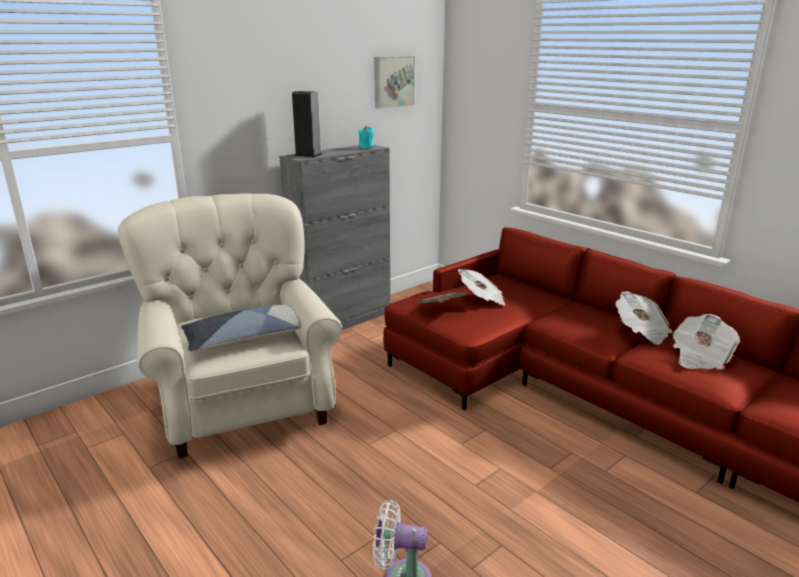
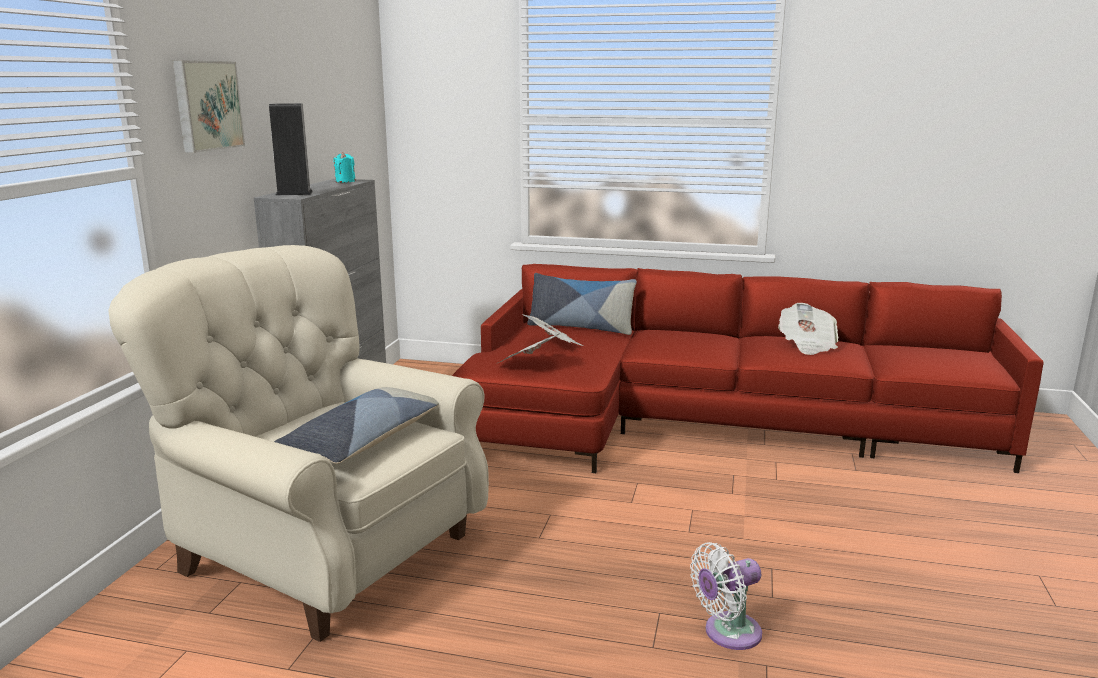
camera: 35 degrees left, 5 degrees down
picture [374,56,415,109] -> picture moved to [172,60,245,153]
newspaper [615,291,673,345] -> none
none -> pillow [527,273,637,335]

